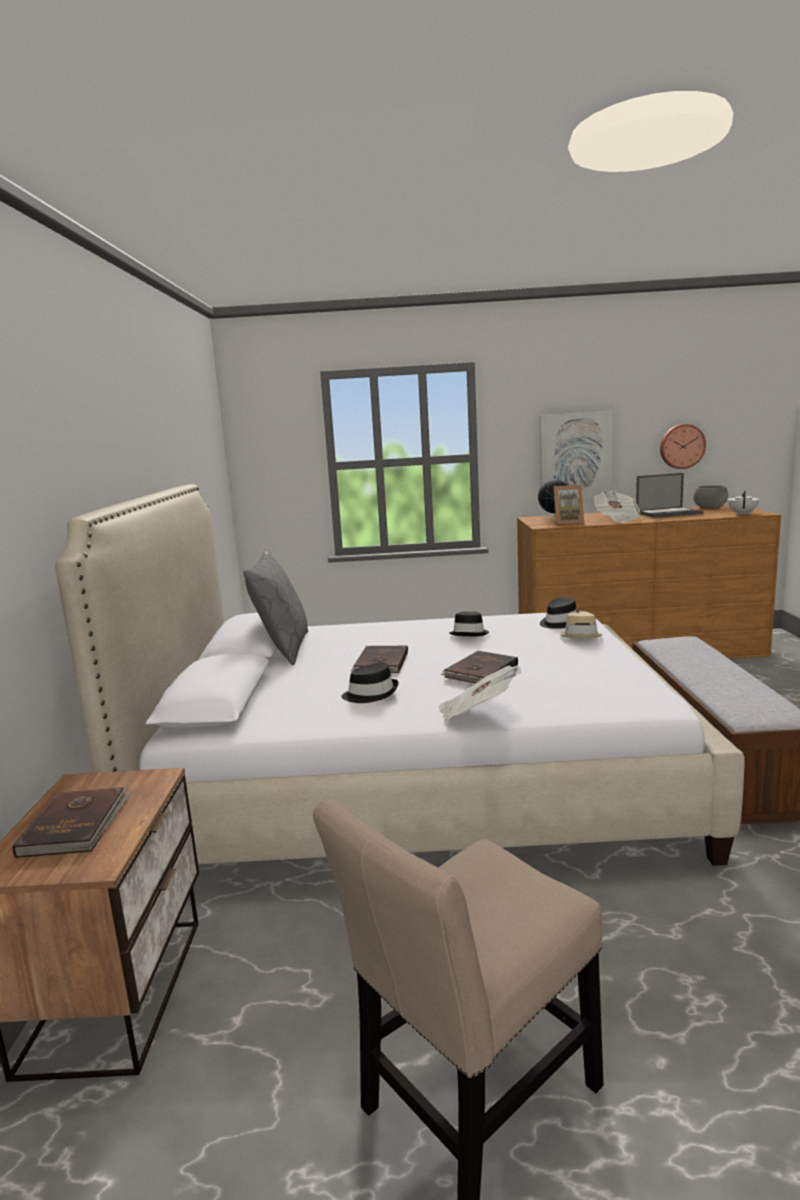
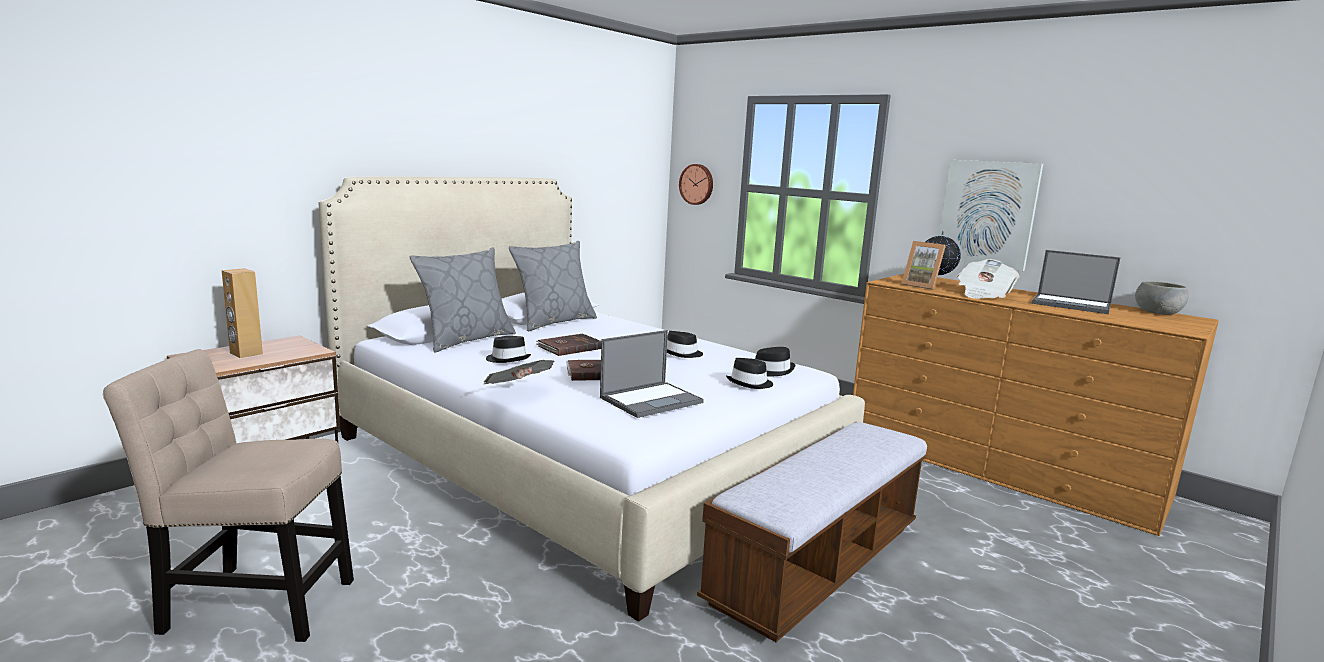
camera: 40 degrees right, 0 degrees up
brown book [13,787,131,858] -> brown speaker [222,268,263,358]
beige hat [559,612,602,638] -> black hat [726,358,773,389]
wall clock [660,424,706,469] -> wall clock moved to [679,164,713,205]
white teapot [728,491,759,515] -> none
none -> grey pillow [410,247,516,352]
none -> laptop [600,330,704,418]

